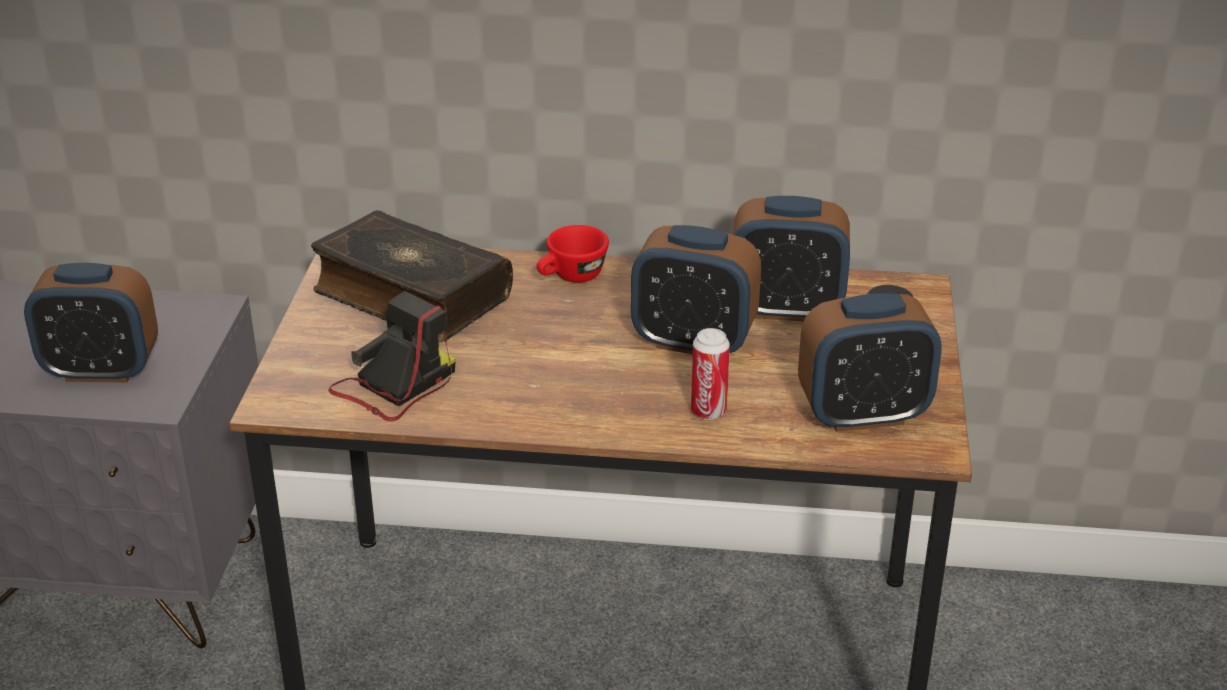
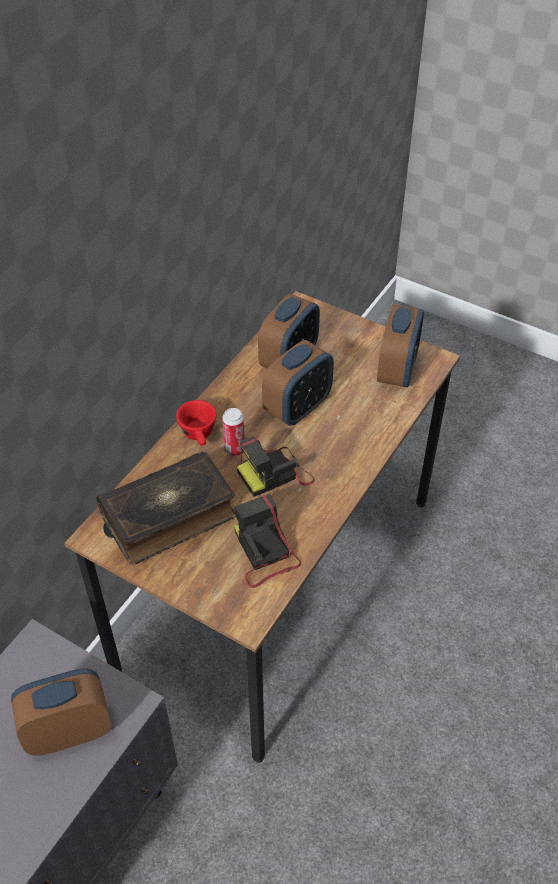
camera: 65 degrees left, 15 degrees up
alarm clock [24,263,158,382] -> alarm clock turned 135 degrees counterclockwise [11,669,111,756]
can [691,328,730,420] -> can moved to [222,408,245,456]
none -> camera [237,437,314,496]

